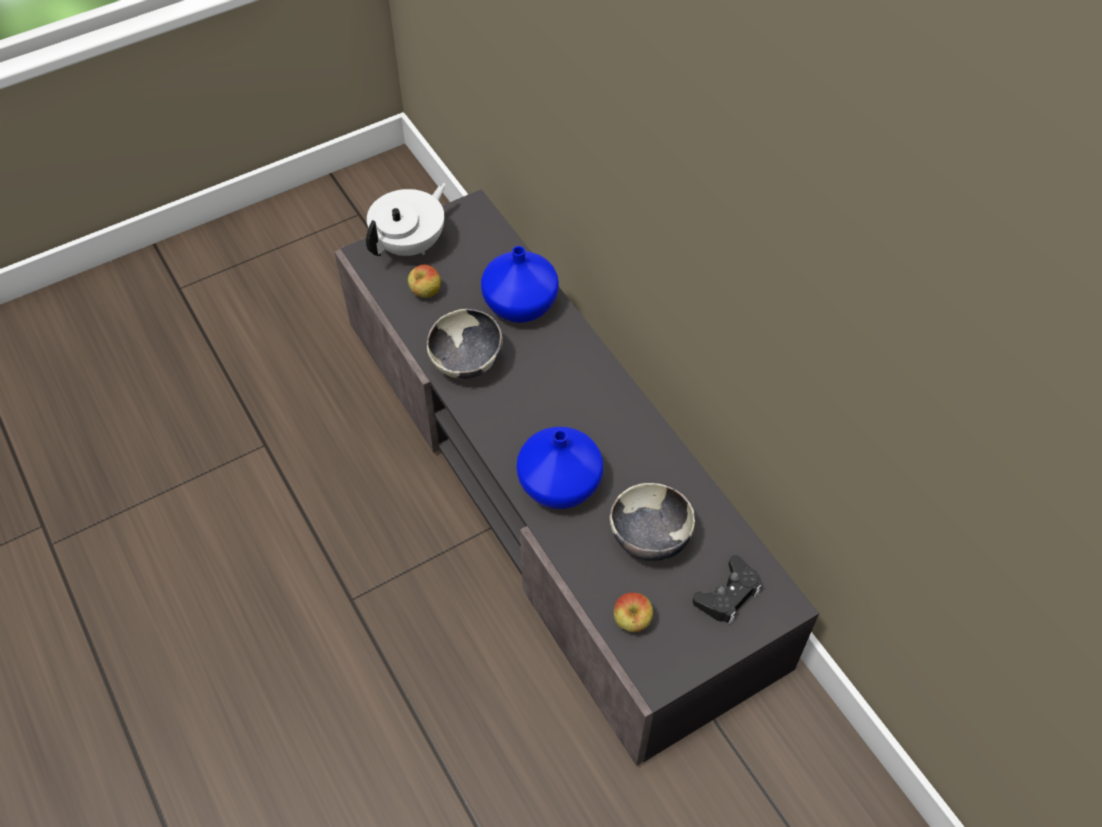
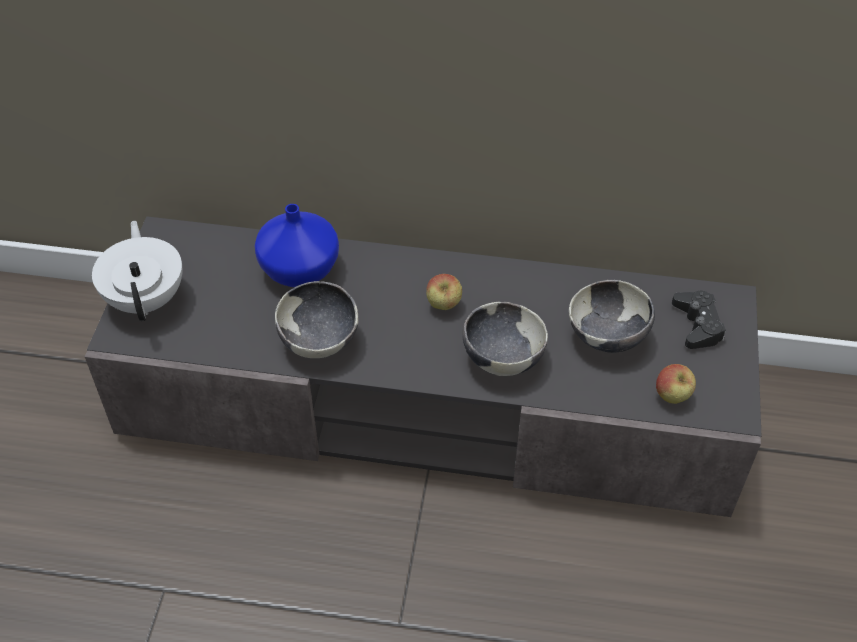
camera: 50 degrees left, 5 degrees down
apple [408,265,441,298] -> apple moved to [426,274,462,310]
blue vase [516,427,603,509] -> bowl [462,302,548,376]

